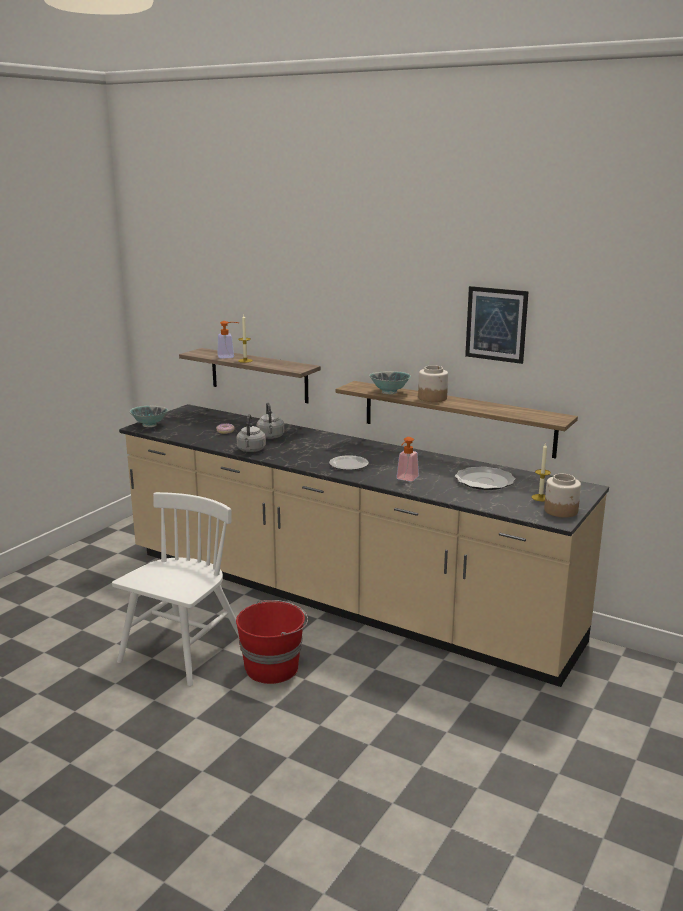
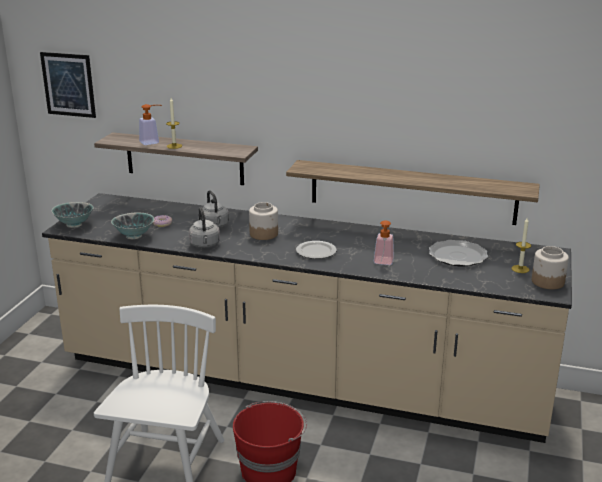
camera: 15 degrees left, 5 degrees up
bowl [369,371,411,394] -> bowl moved to [111,213,154,239]
jar [418,365,448,402] -> jar moved to [249,202,278,240]
picture [465,286,529,364] -> picture moved to [40,52,96,118]

